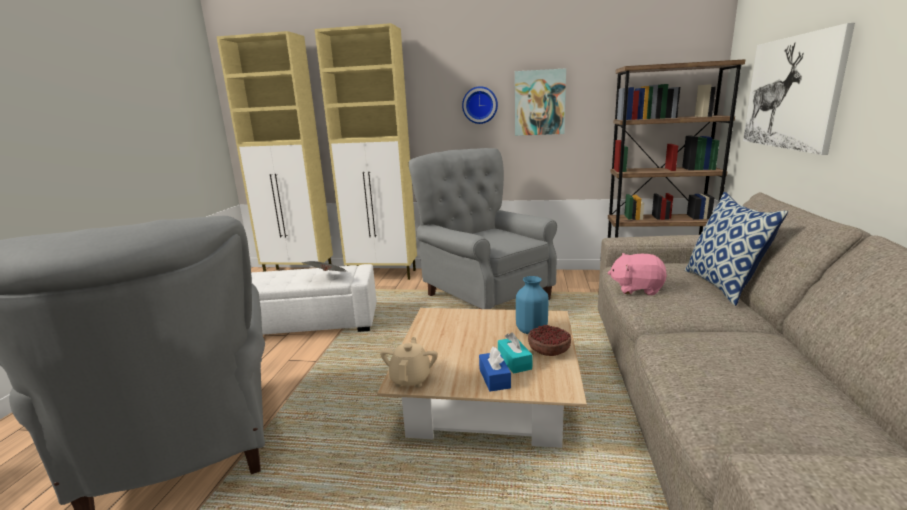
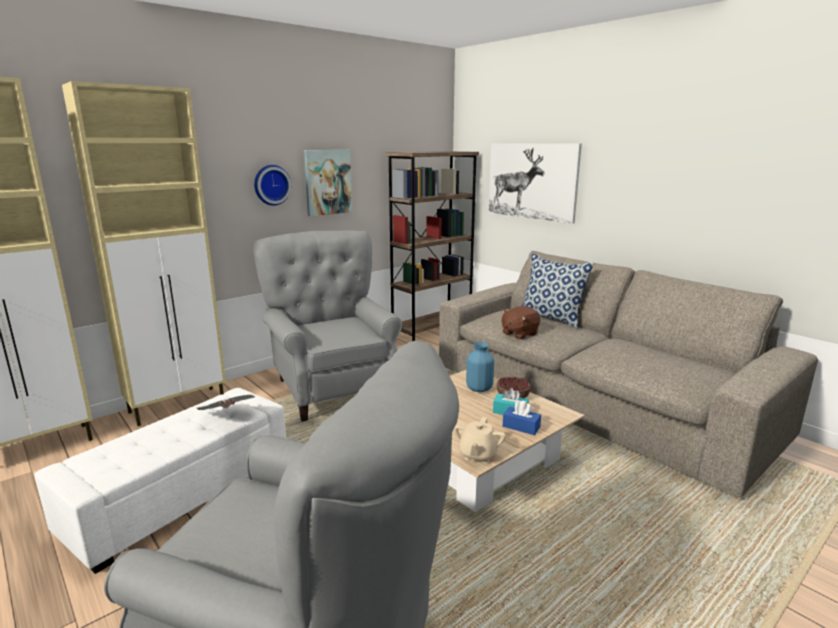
camera: 50 degrees left, 0 degrees up
beige teapot [380,337,438,388] -> beige teapot turned 120 degrees counterclockwise [453,417,506,463]
grey armchair [409,148,557,309] -> grey armchair turned 60 degrees clockwise [253,230,402,422]
pink plush toy [608,253,667,295] -> brown plush toy [502,306,540,339]

